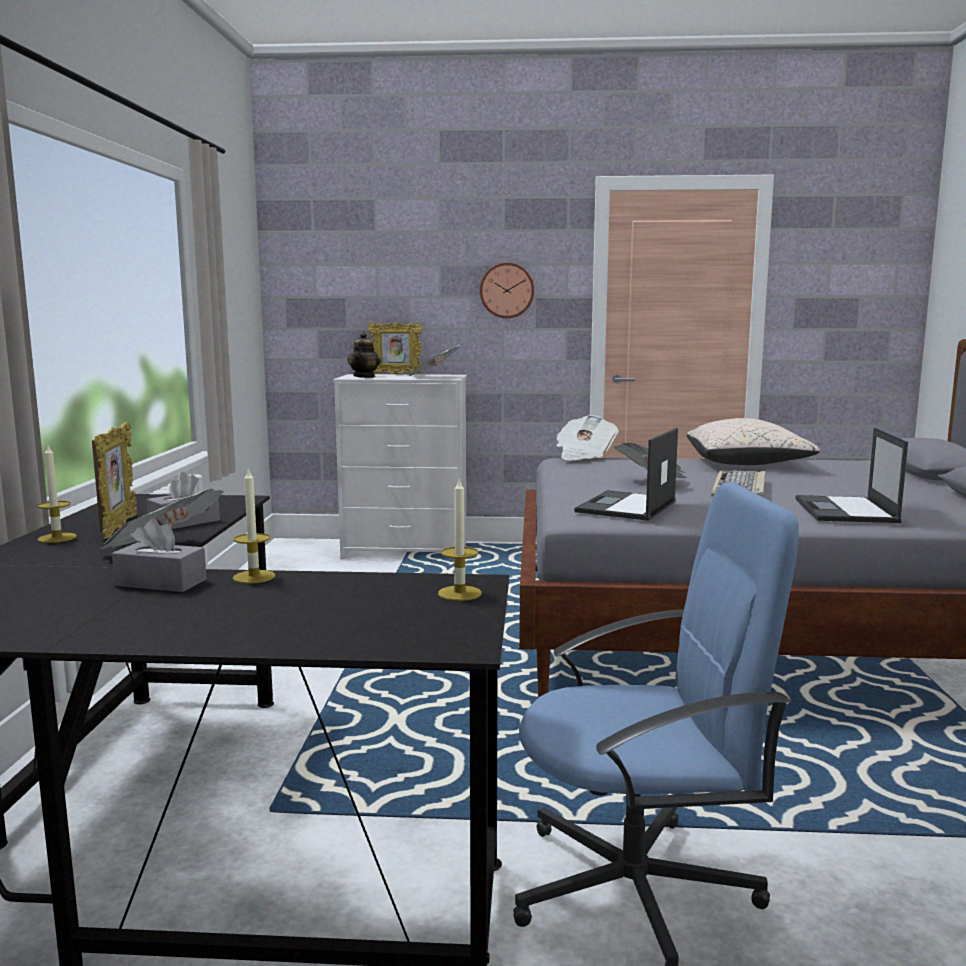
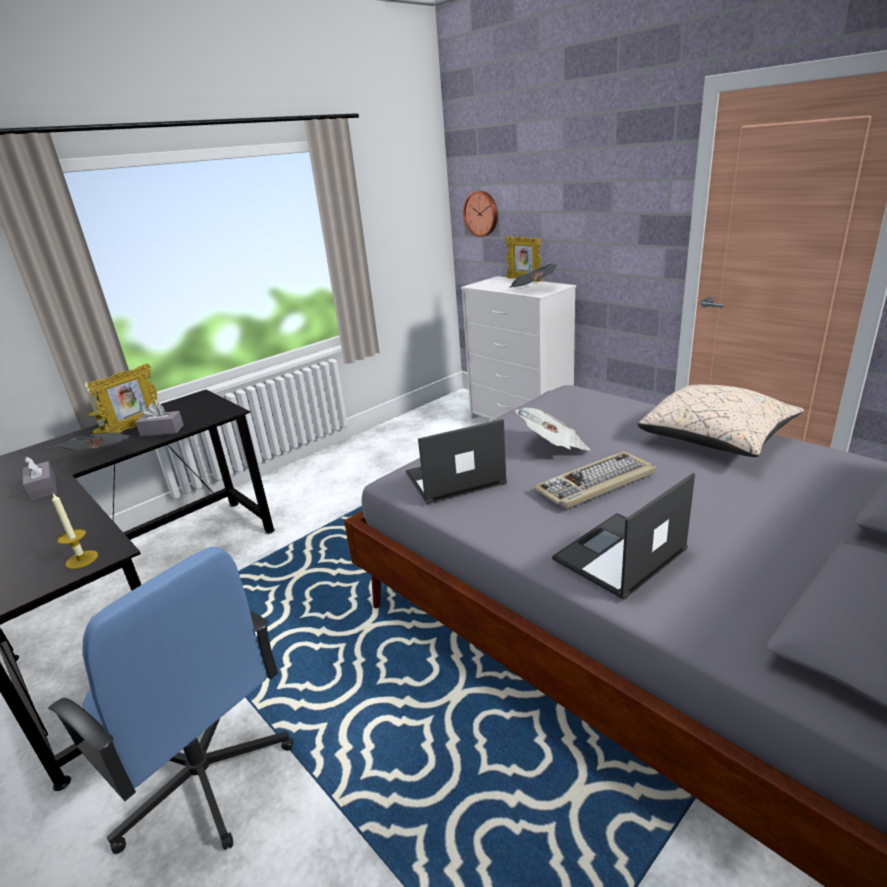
camera: 45 degrees right, 15 degrees up
candle [233,467,275,584] -> none
teapot [347,332,380,378] -> none
wall clock [480,263,534,318] -> wall clock moved to [463,191,498,237]
newspaper [556,415,619,460] -> none

